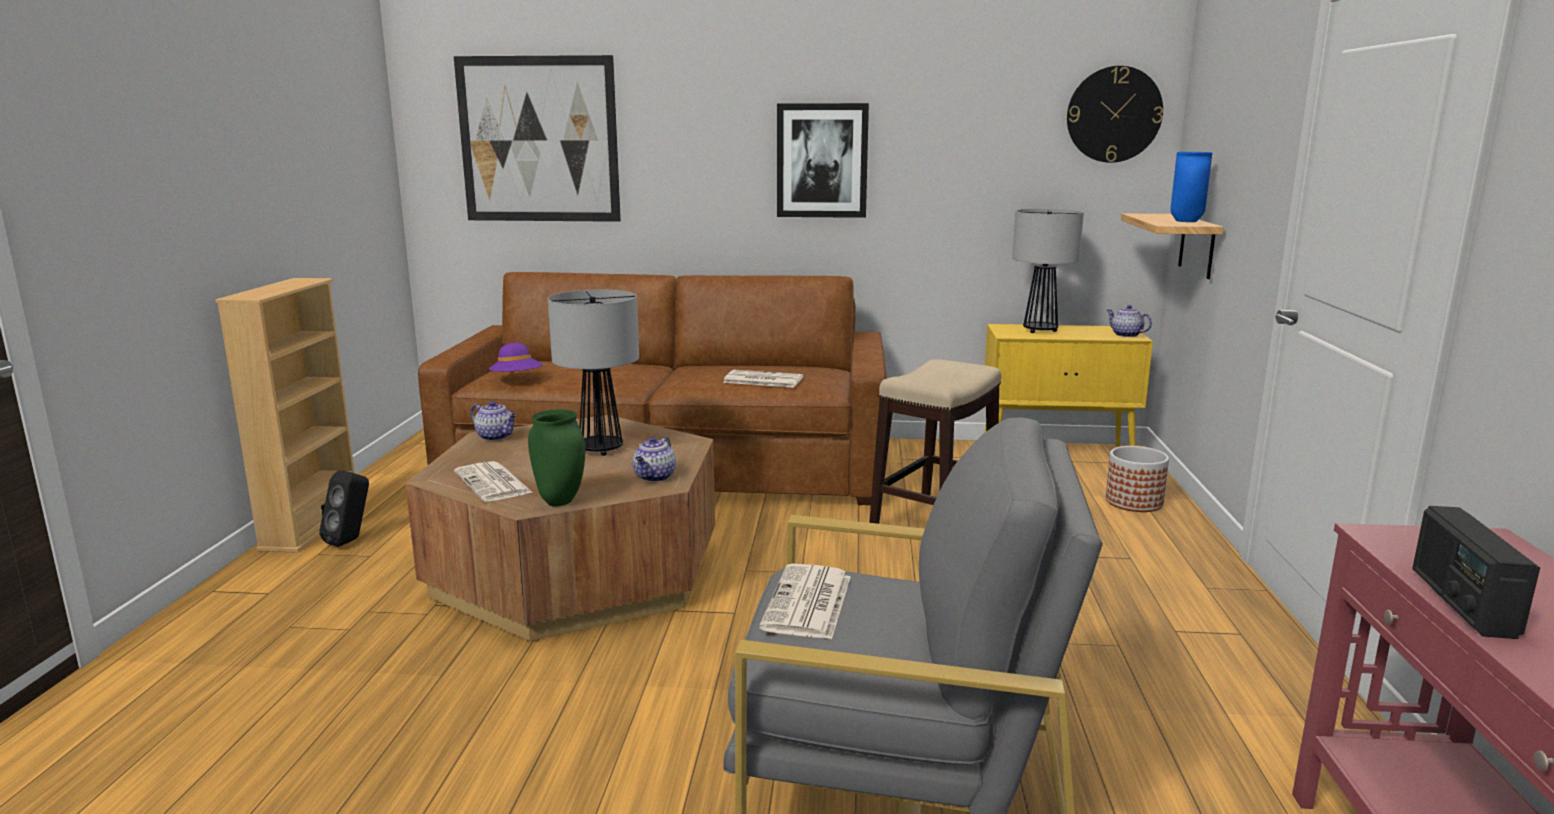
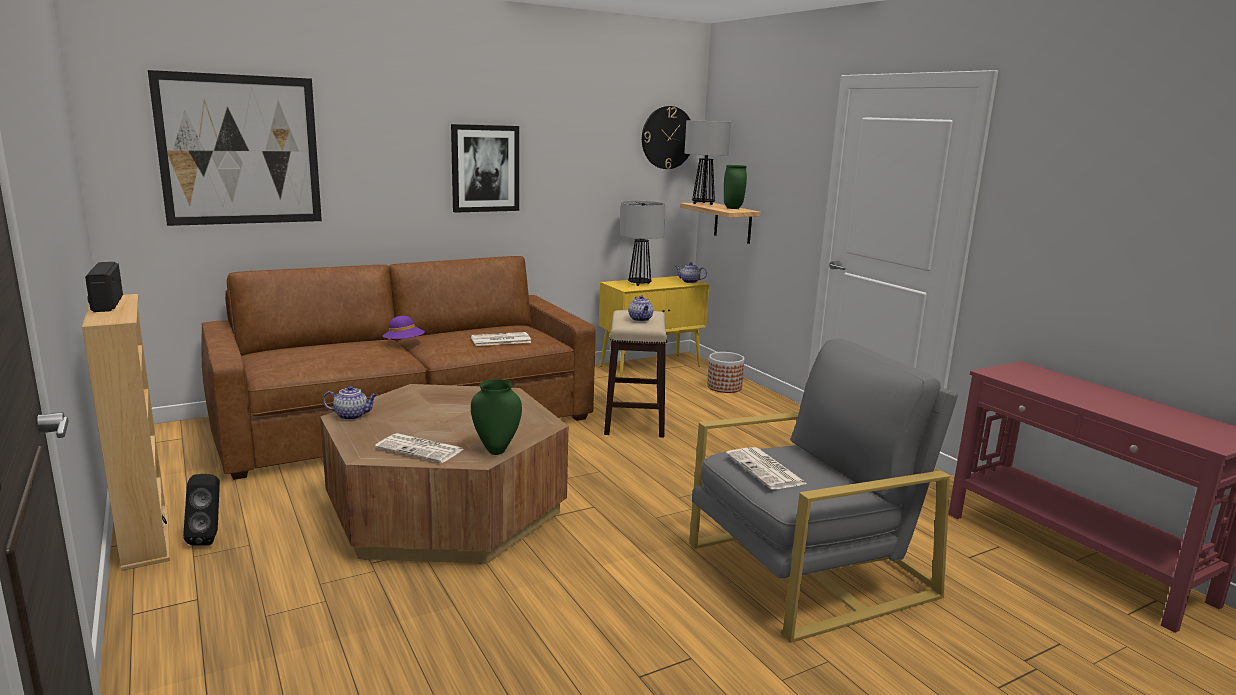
camera: 35 degrees left, 0 degrees up
purple hat [489,343,543,374] -> purple hat moved to [383,316,425,340]
table lamp [548,289,639,456] -> table lamp moved to [684,120,731,205]
teapot [633,437,676,482] -> teapot moved to [628,295,653,321]
blue vase [1171,152,1212,222] -> green vase [724,165,747,209]
radio [1412,506,1540,639] -> radio moved to [85,262,123,312]

